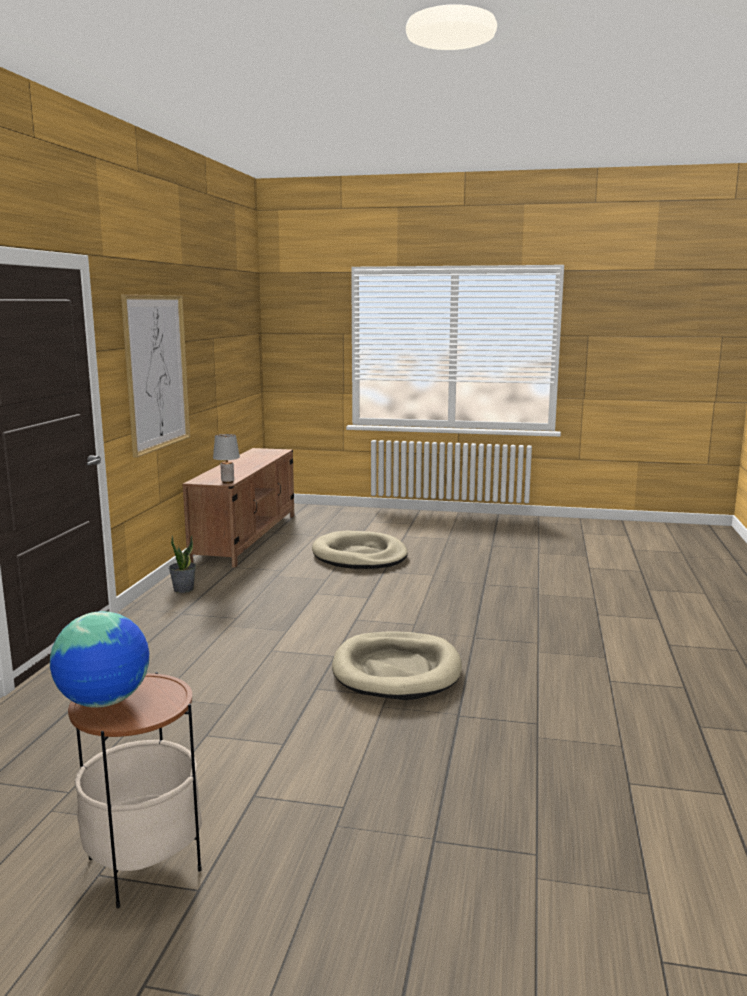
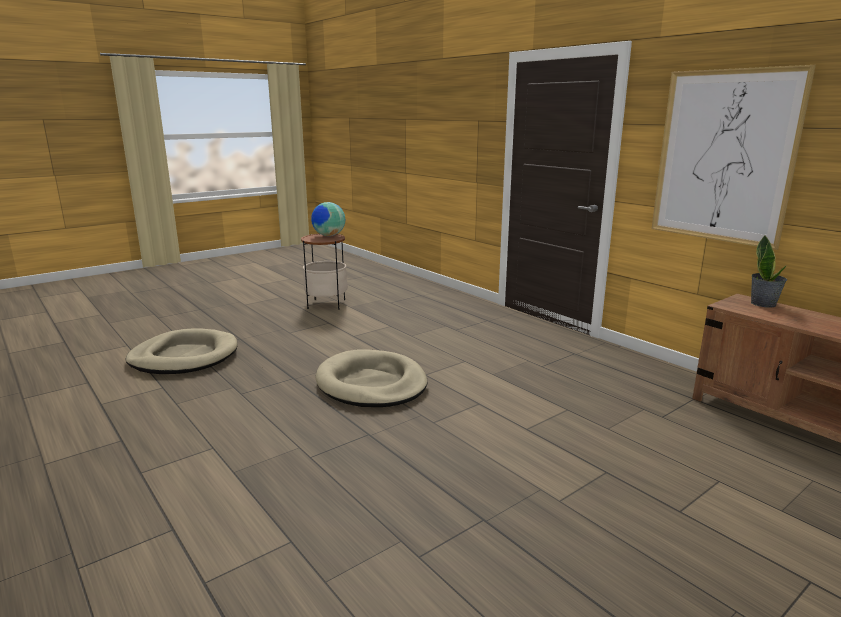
camera: 130 degrees right, 5 degrees up
potted plant [169,536,196,593] -> potted plant moved to [751,235,787,308]
grey table lamp [213,434,240,483] -> none
beige dog bed [312,531,408,569] -> beige dog bed moved to [125,328,238,374]

